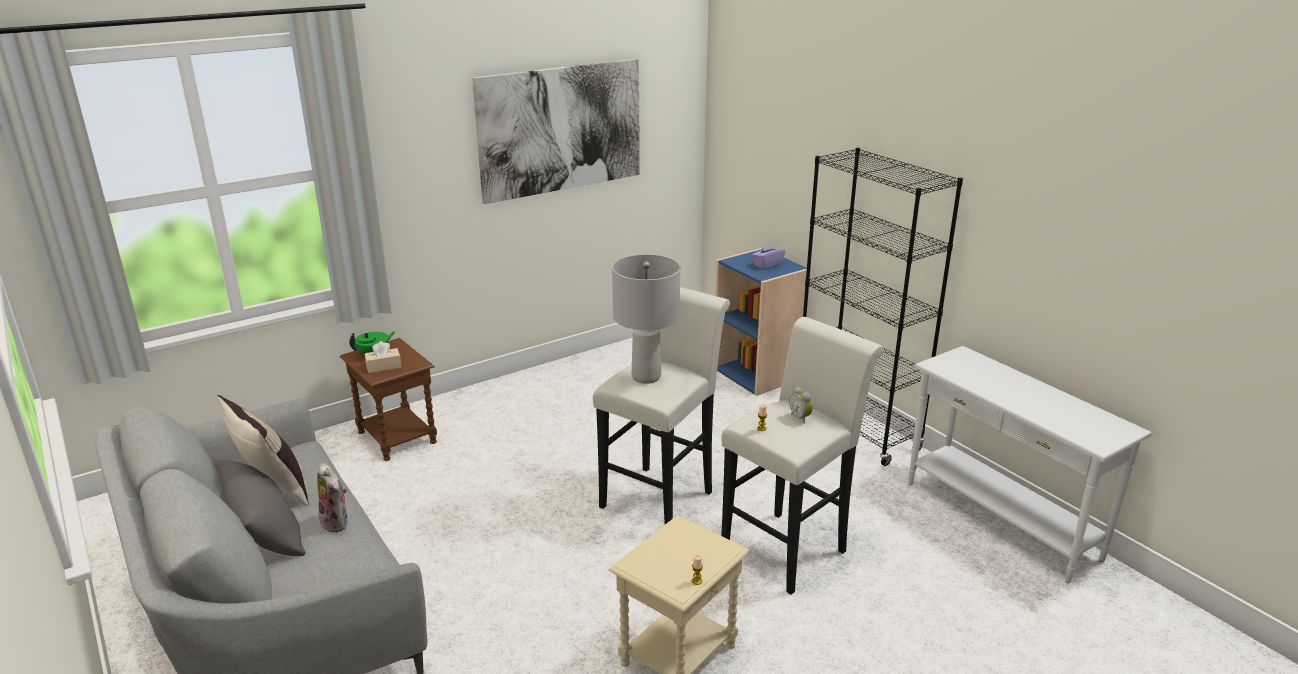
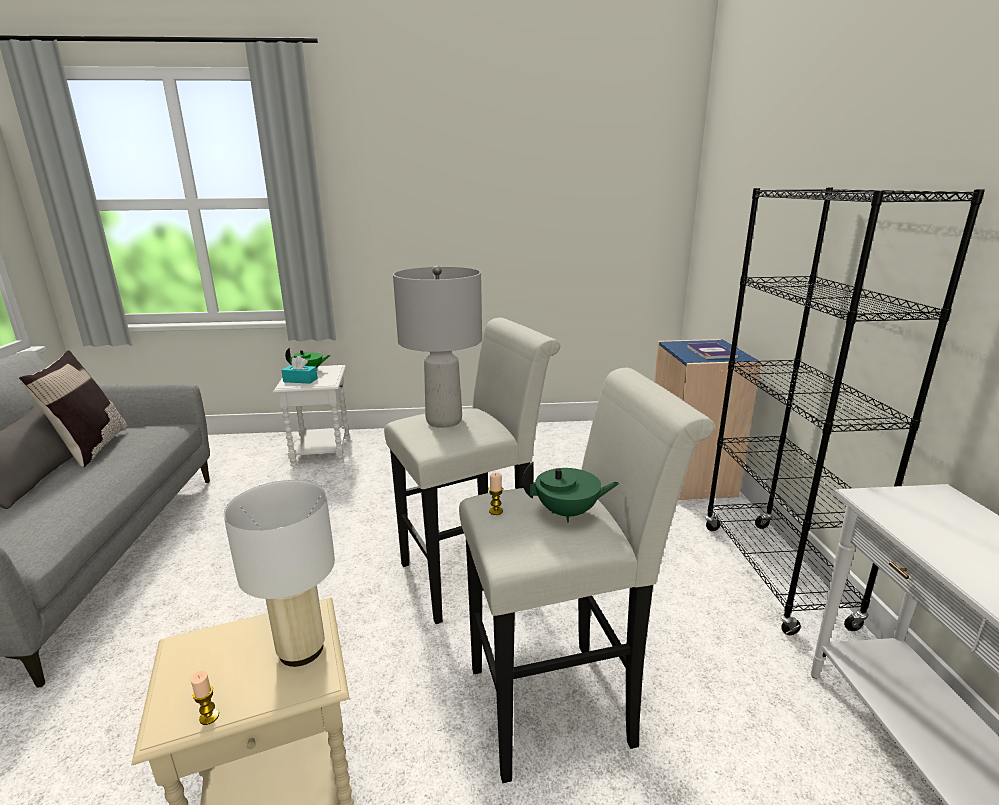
camera: 30 degrees right, 5 degrees down
plush toy [317,463,348,533] -> none
brown side table [340,338,437,461] -> white side table [273,365,350,467]
beige tissue box [365,341,401,373] -> turquoise tissue box [281,356,318,384]
picture [472,59,640,204] -> none
purple tissue box [751,241,785,270] -> book [687,343,738,359]
alarm clock [789,386,813,424] -> green teapot [522,461,620,522]
none -> white table lamp [224,480,335,667]

